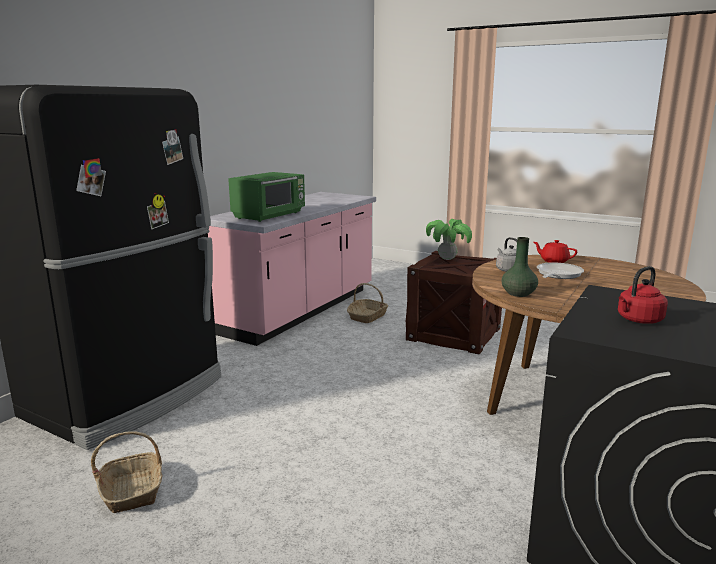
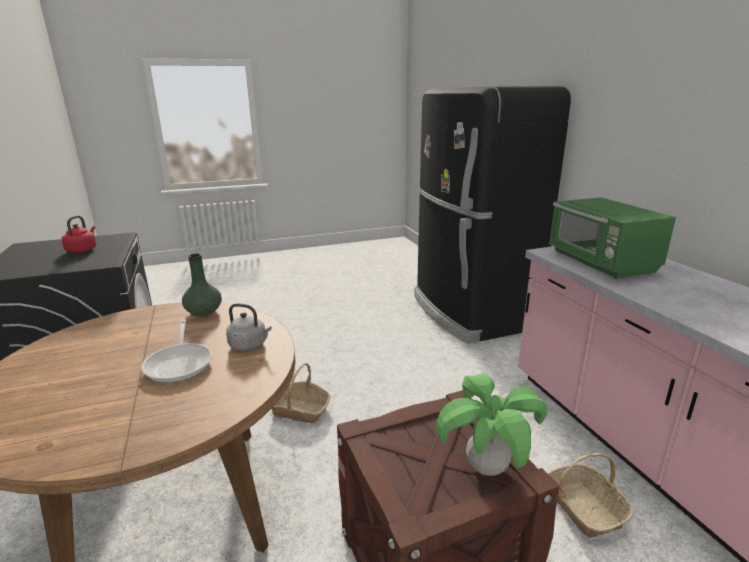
camera: 130 degrees right, 5 degrees up
basket [91,431,162,513] -> basket moved to [272,363,330,423]
red teapot [534,240,577,263] -> none

